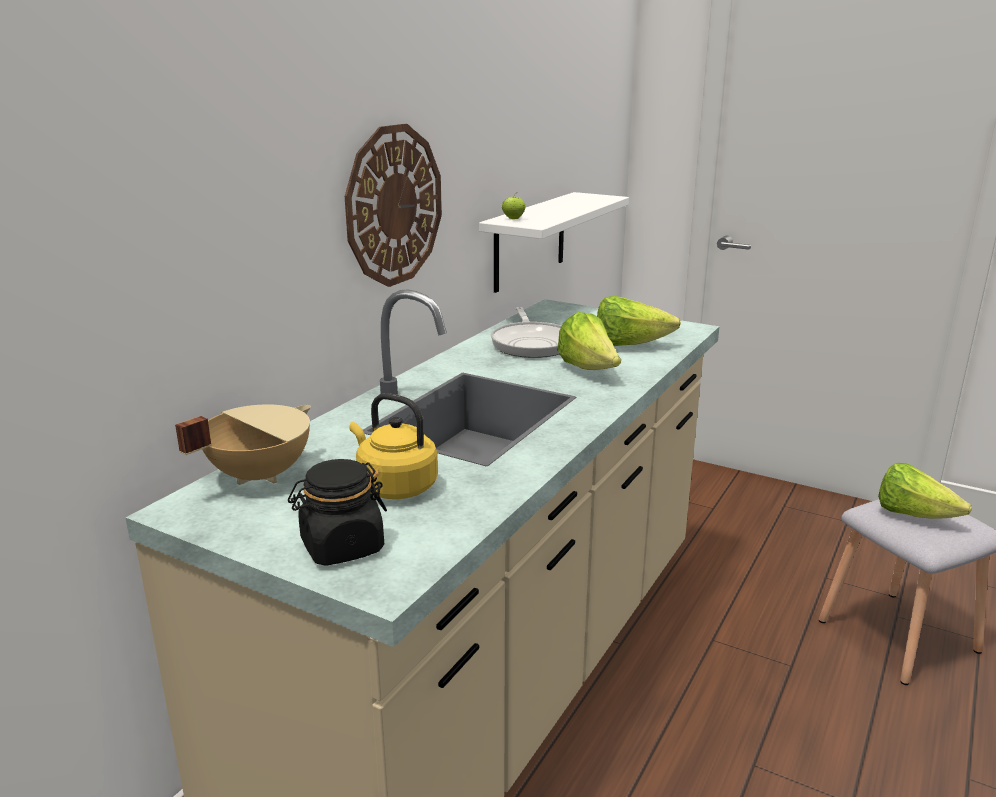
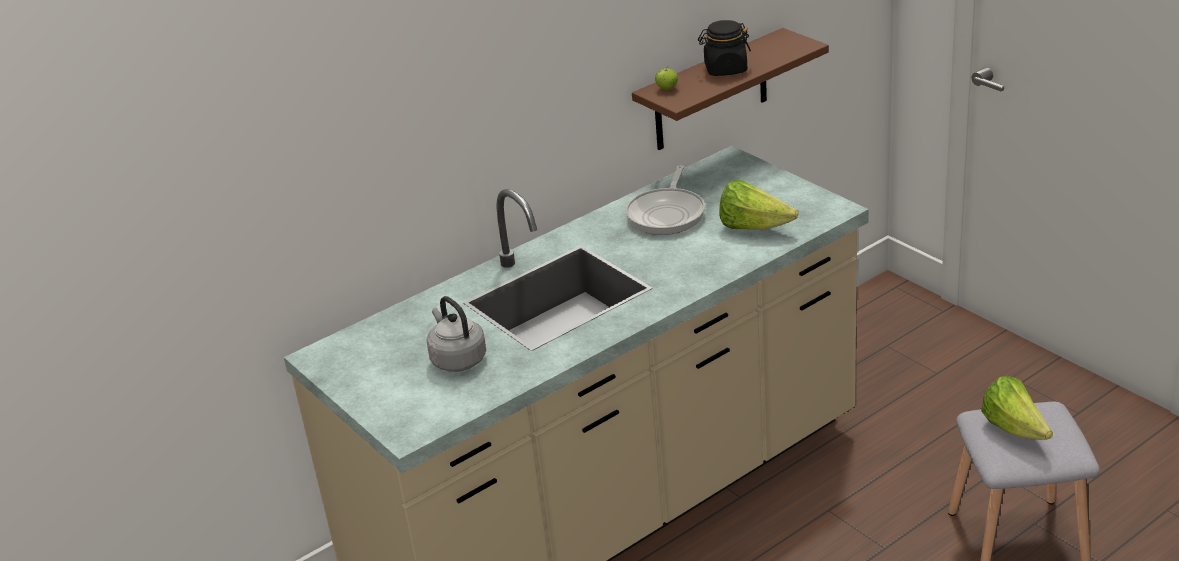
camera: 25 degrees right, 10 degrees up
beige cooking pot [175,404,311,485] -> none
black jar [288,459,387,566] -> black jar moved to [698,20,751,76]
wall clock [345,124,442,287] -> none
yellow kettle [349,393,438,499] -> grey kettle [427,296,486,372]
white shelf [479,192,629,293] -> brown shelf [632,28,829,150]
lettuce [557,312,621,370] -> none

